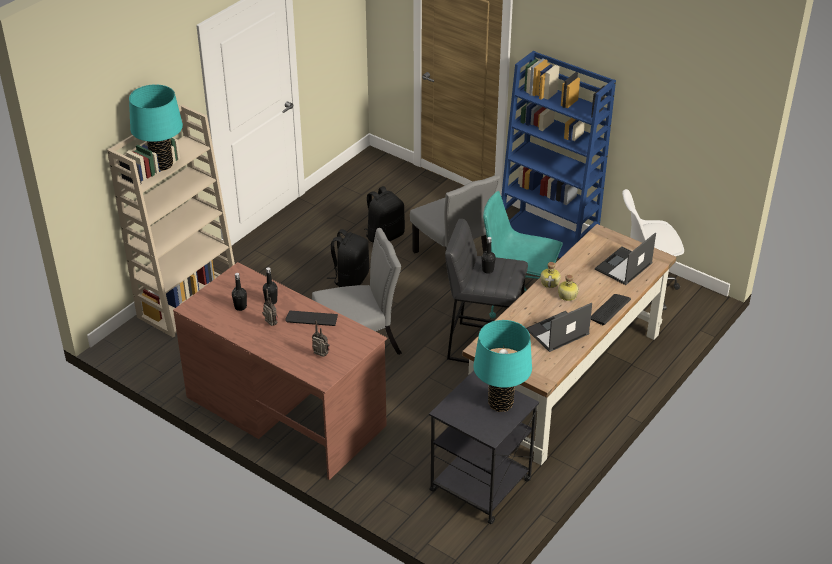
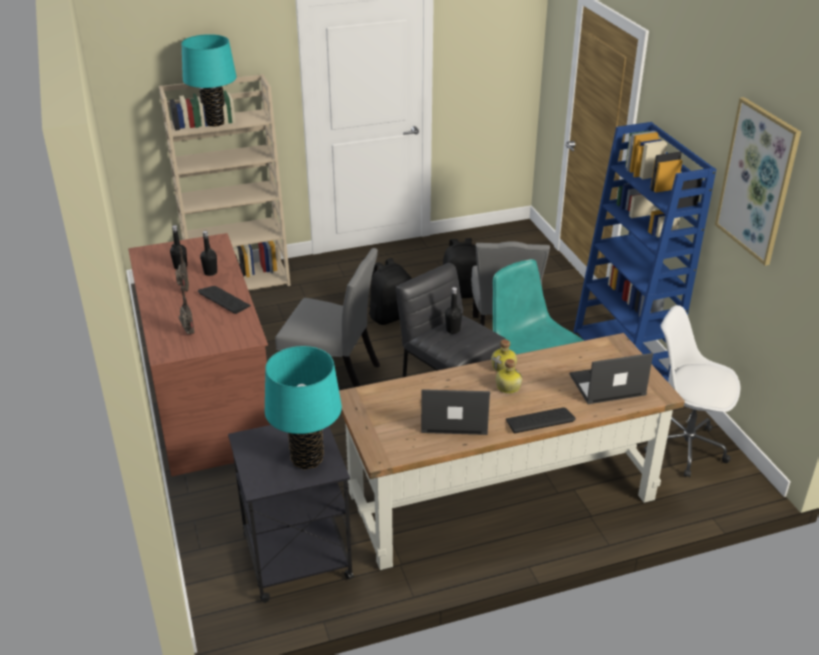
camera: 35 degrees right, 5 degrees down
none -> picture [715,97,801,266]

